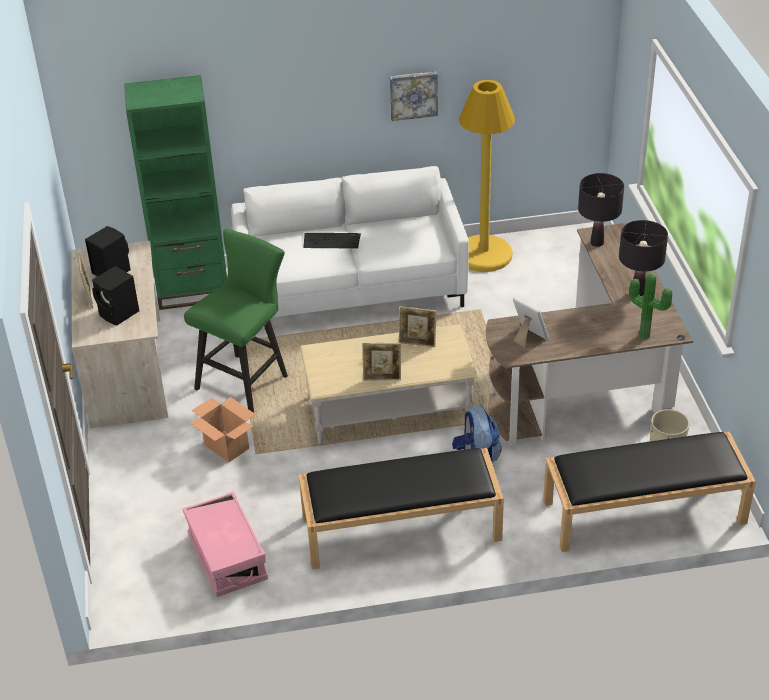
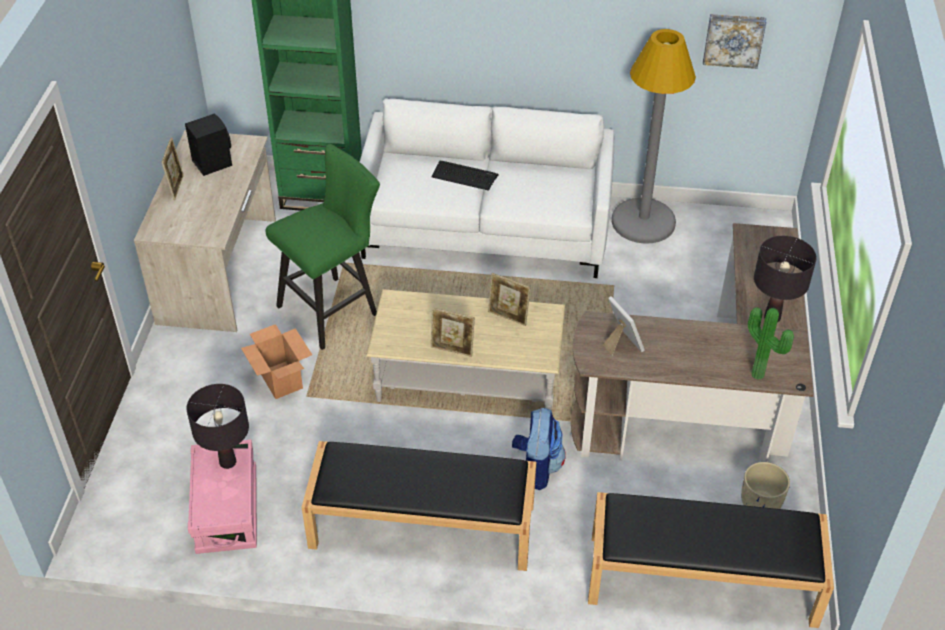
camera: 15 degrees right, 5 degrees up
black speaker [92,266,139,326] -> none
picture [390,71,438,121] -> picture moved to [703,14,767,69]
yellow floor lamp [459,80,515,272] -> grey floor lamp [612,29,696,244]
black table lamp [578,173,624,247] -> black table lamp moved to [187,384,249,469]

